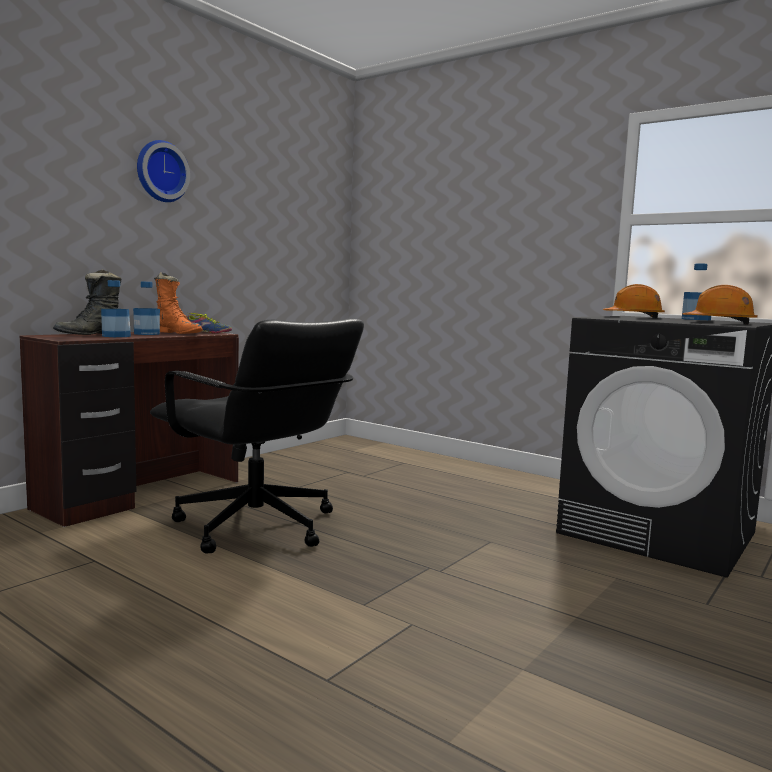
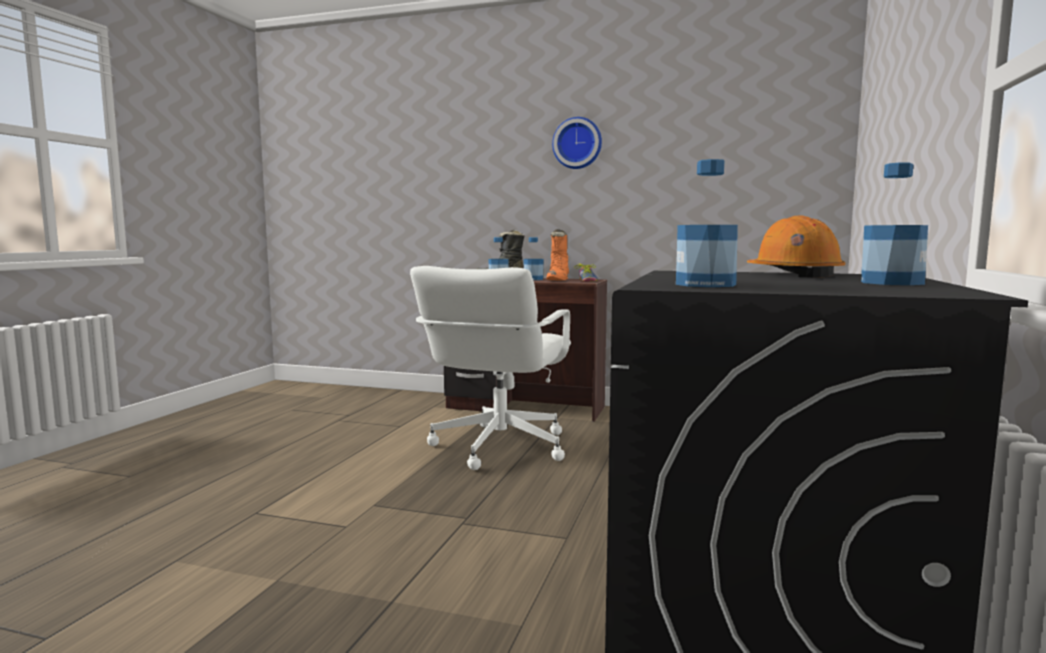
camera: 70 degrees right, 0 degrees up
black office chair [150,318,364,554] -> white office chair [410,266,571,470]
orange hard hat [682,285,758,325] -> bottle [676,159,738,287]

